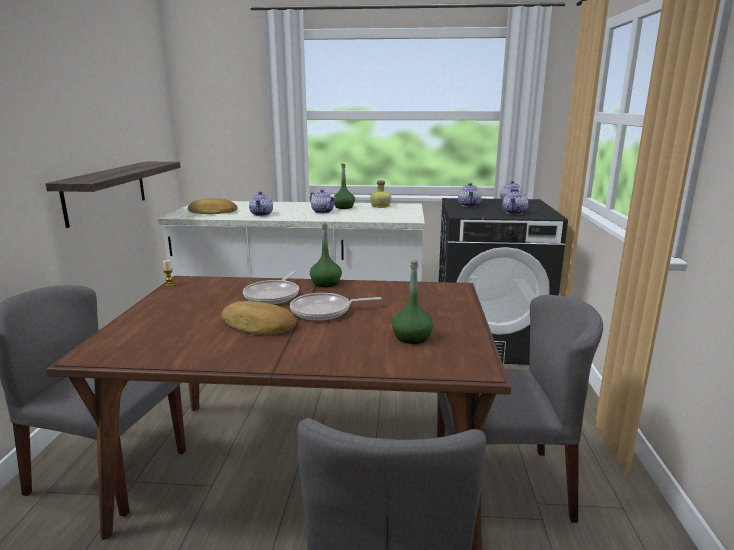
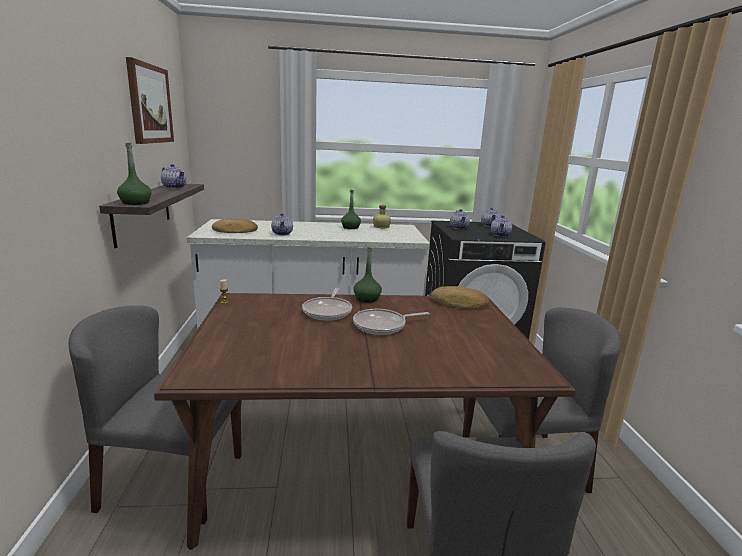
camera: 10 degrees left, 0 degrees up
bread [221,301,297,334] -> bread moved to [431,286,490,309]
teapot [310,189,335,213] -> teapot moved to [161,164,186,188]
green bottle [391,260,434,344] -> green bottle moved to [117,143,152,205]
none -> picture [126,57,174,144]

